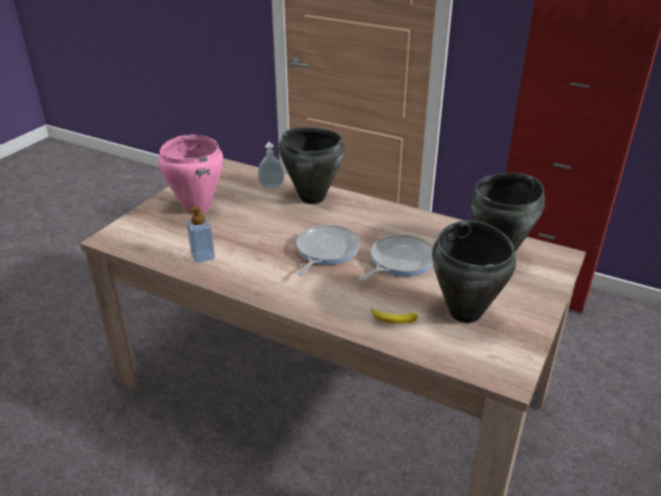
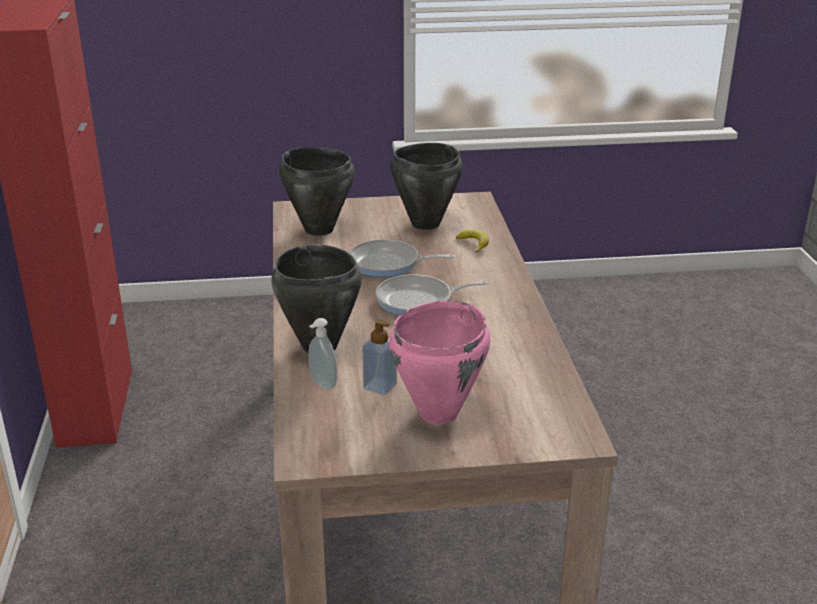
camera: 125 degrees left, 5 degrees down
soap dispenser [187,206,215,263] -> soap dispenser moved to [362,319,397,395]

